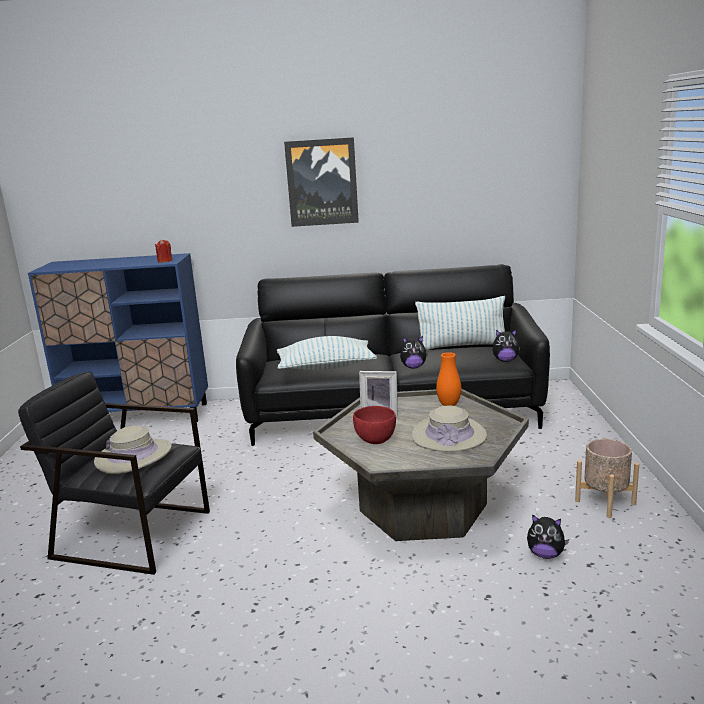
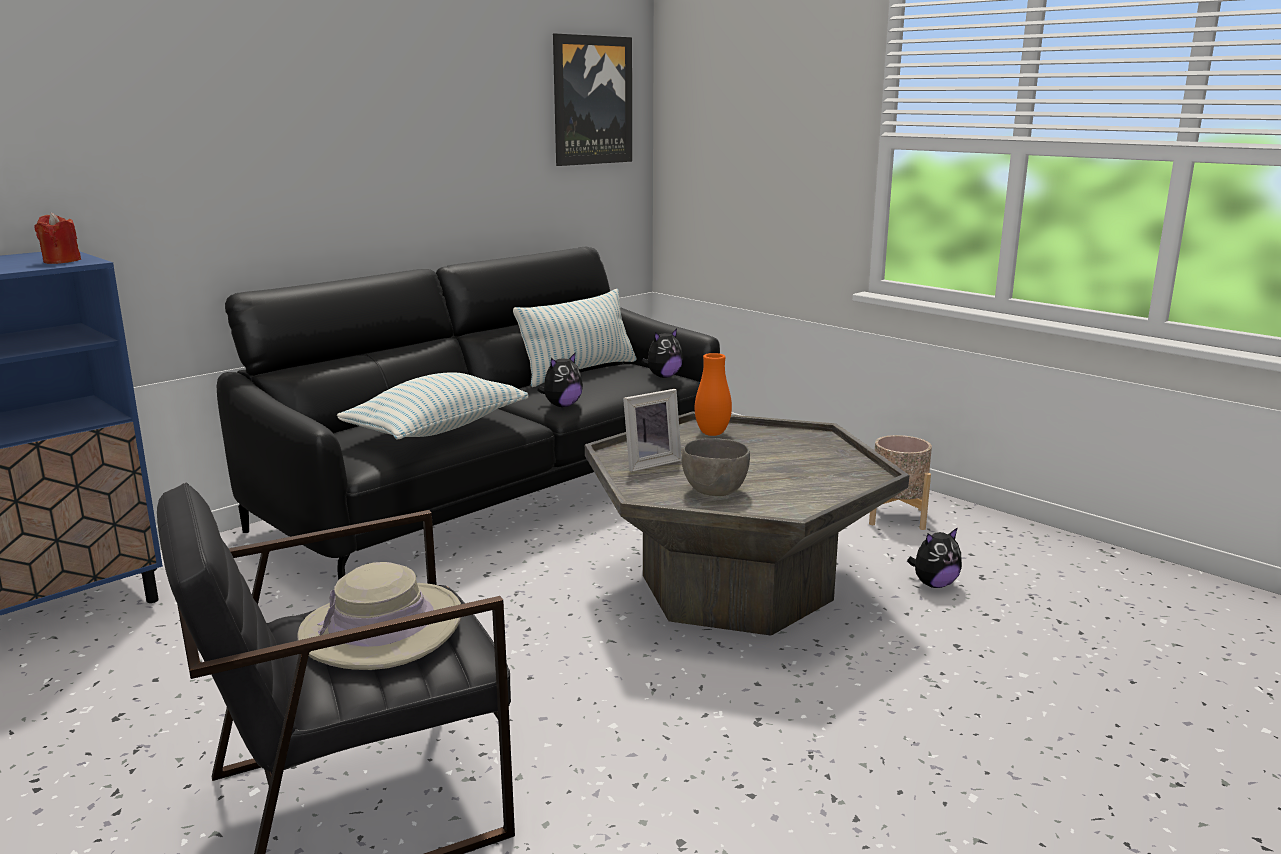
camera: 45 degrees left, 0 degrees up
picture [284,137,359,227] -> picture moved to [553,33,632,166]
red bowl [353,406,396,444] -> grey bowl [682,438,750,496]
beige hat [412,405,487,452] -> none

